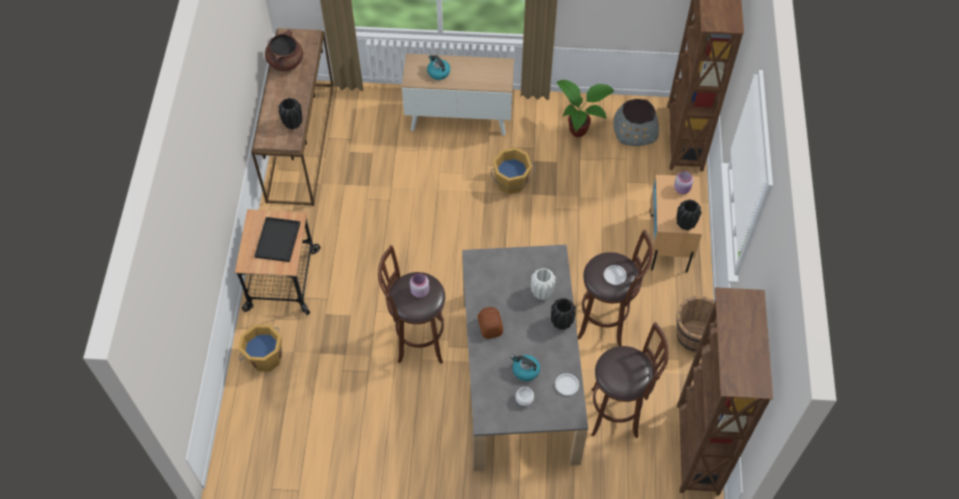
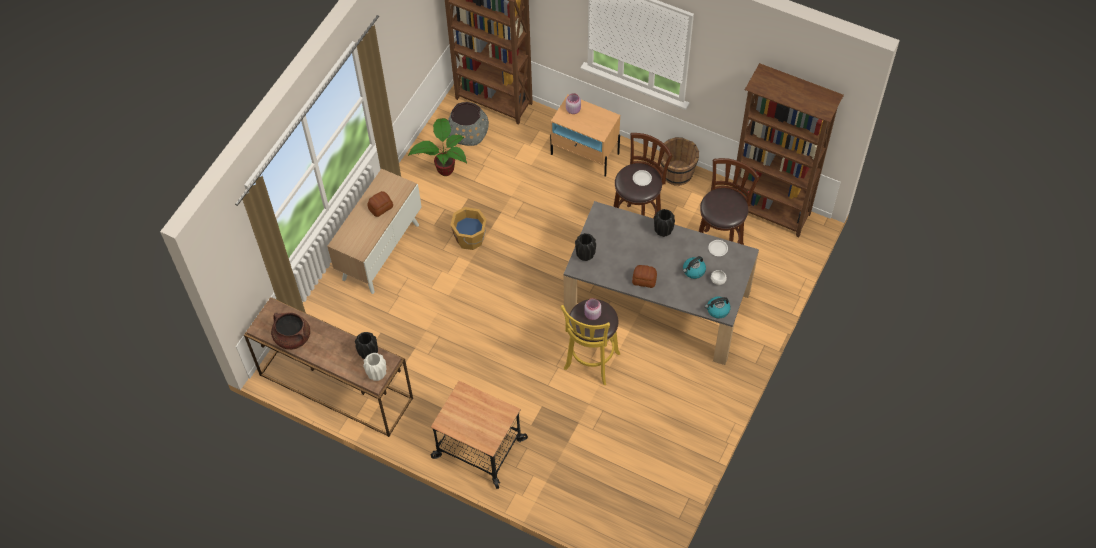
camera: 65 degrees left, 0 degrees up
orange bucket [238,324,282,372] -> none
black tray [255,217,300,262] -> none
brown stool [378,245,445,364] -> yellow stool [561,299,620,386]
kettle [427,55,450,80] -> kettle moved to [705,296,731,318]
white vase [531,268,556,300] -> white vase moved to [363,353,386,381]
black vase [676,199,702,230] -> black vase moved to [575,233,596,261]
none -> bread [367,191,393,217]

